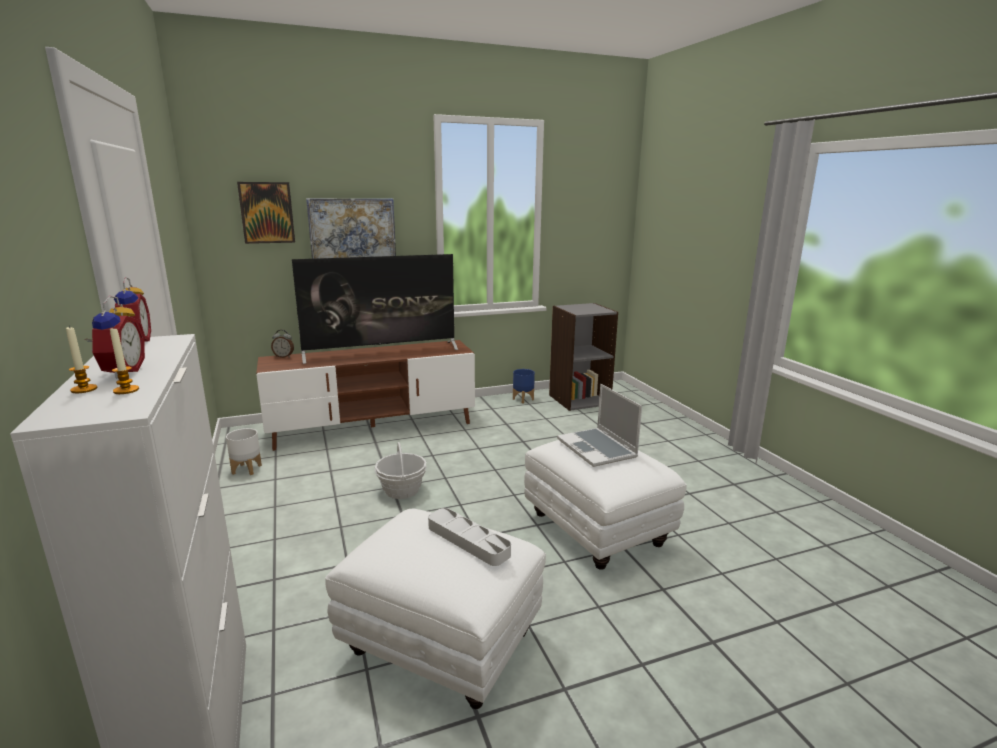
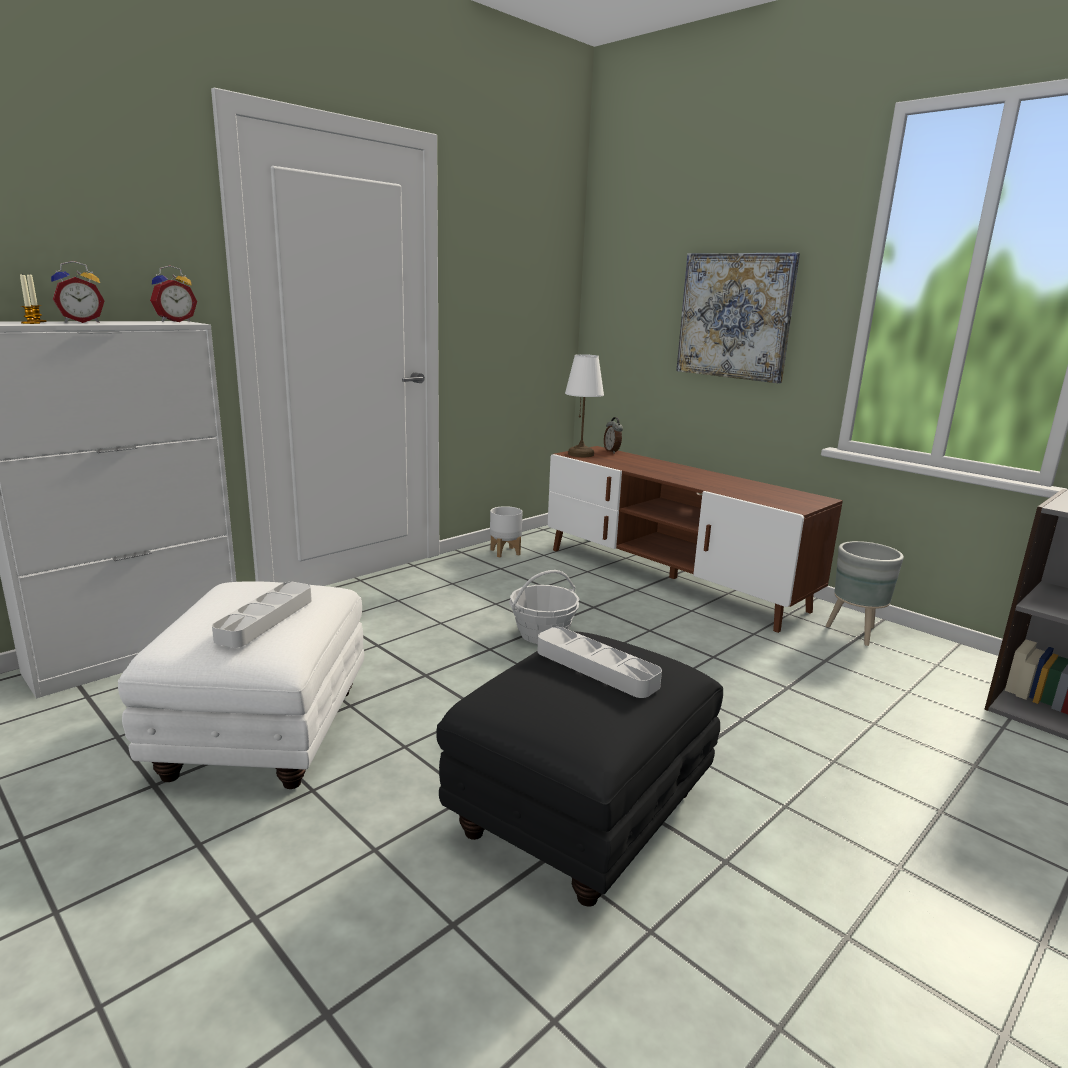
camera: 65 degrees right, 0 degrees up
picture [237,182,295,244] -> none
television [292,254,458,364] -> none
blue planter [513,369,535,403] -> none
white ottoman [524,440,687,570] -> black ottoman [436,632,723,907]
laptop [557,384,642,467] -> grey tray [537,627,662,698]
none -> white table lamp [565,354,604,457]
none -> grey planter [826,541,904,646]

